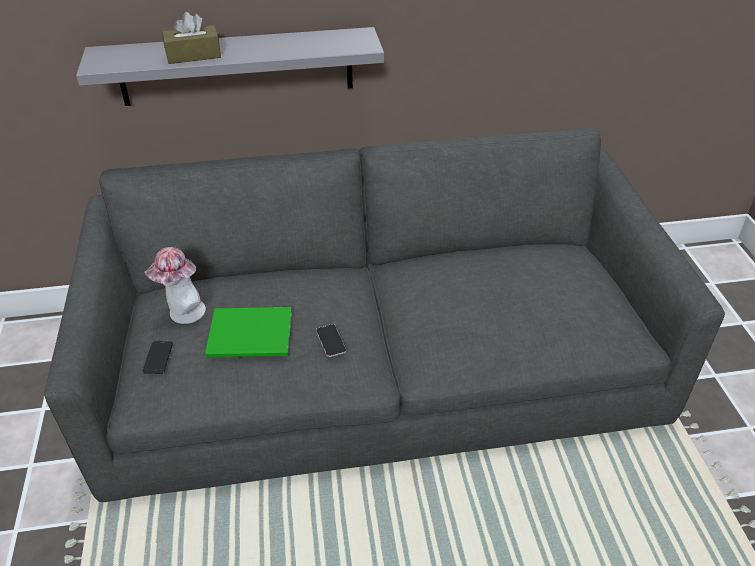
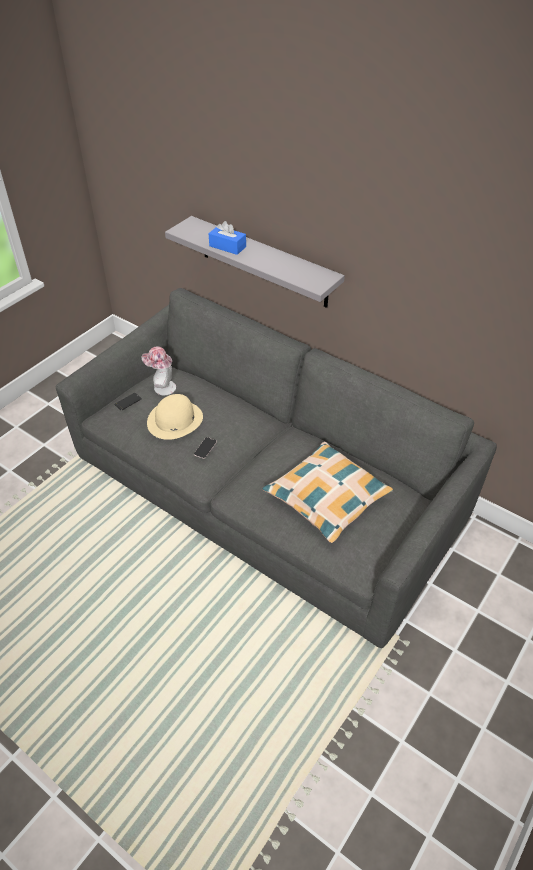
camera: 45 degrees right, 5 degrees up
brown tissue box [162,12,221,64] -> blue tissue box [208,221,246,255]
green book [205,307,292,358] -> beige hat [147,394,203,440]
none -> pillow [262,442,393,543]

